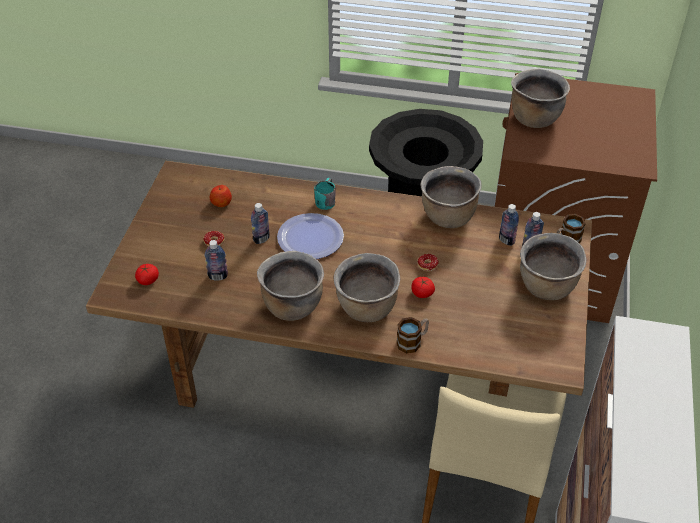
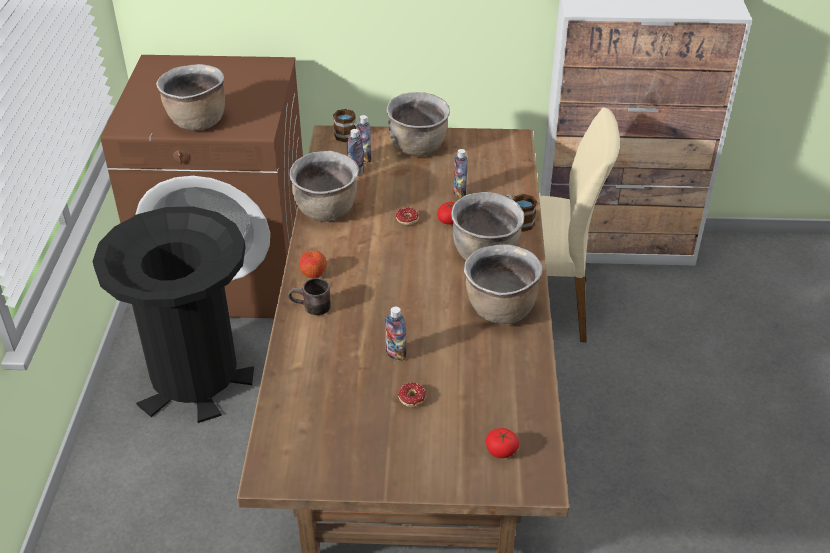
camera: 100 degrees left, 5 degrees down
bottle [205,240,228,281] -> bottle moved to [454,149,468,198]
apple [210,185,232,207] -> apple moved to [300,251,327,278]
plate [277,213,344,259] -> none
turquoise mug [314,178,336,210] -> brown mug [288,278,331,315]

